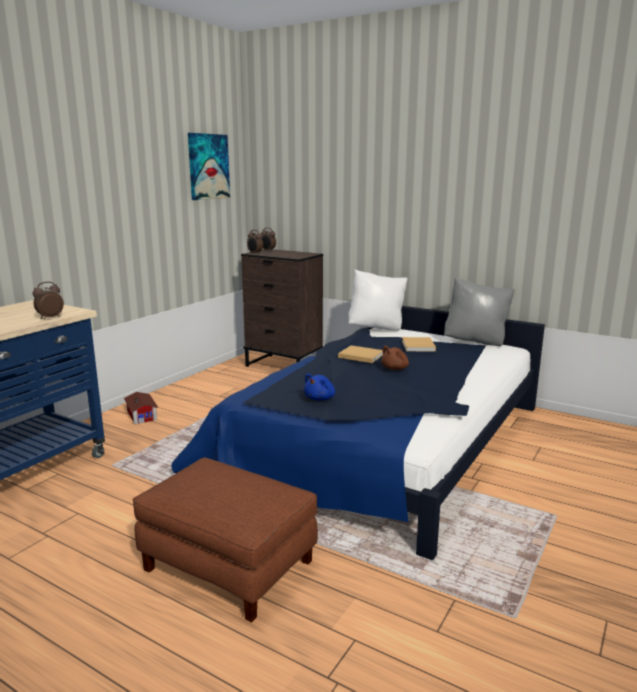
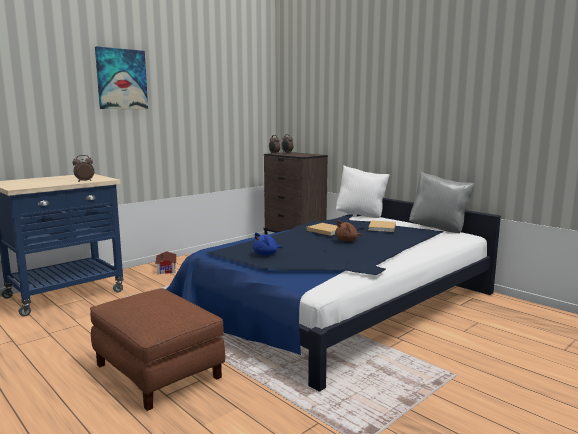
camera: 15 degrees right, 5 degrees down
picture [188,133,230,200] -> picture moved to [95,46,148,109]

